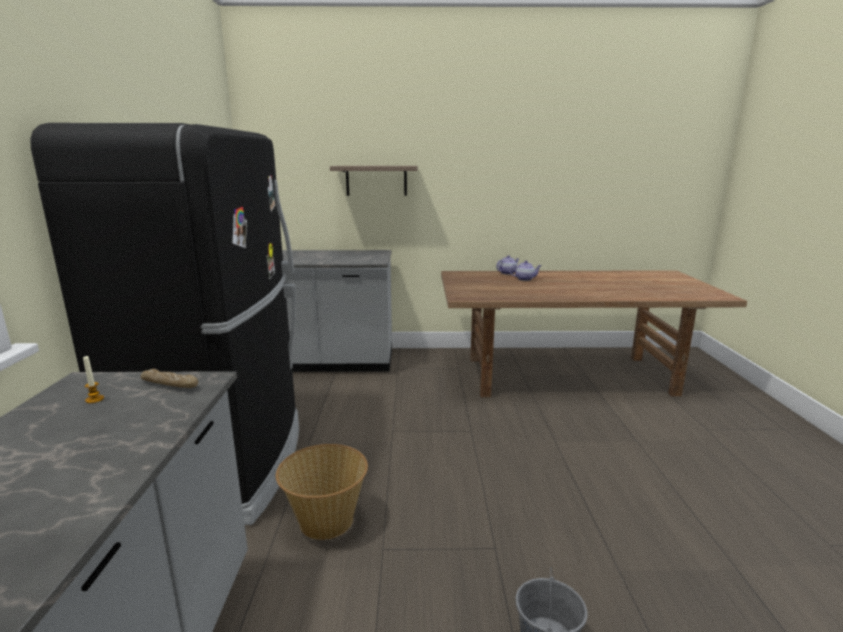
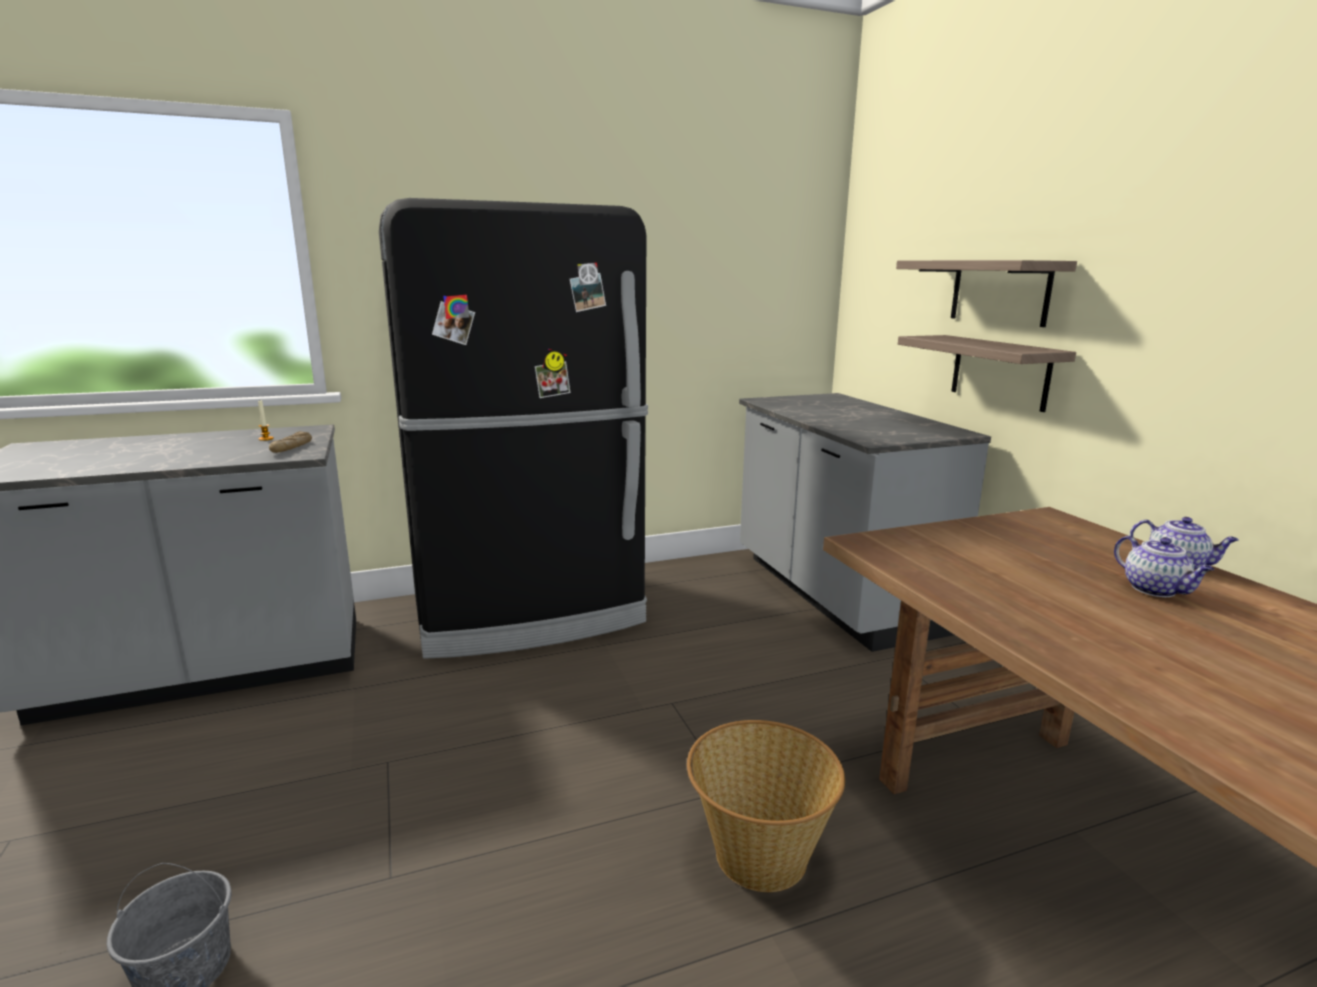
camera: 70 degrees right, 0 degrees up
basket [276,444,368,540] -> basket moved to [687,720,845,892]
none -> shelf [898,335,1076,412]

